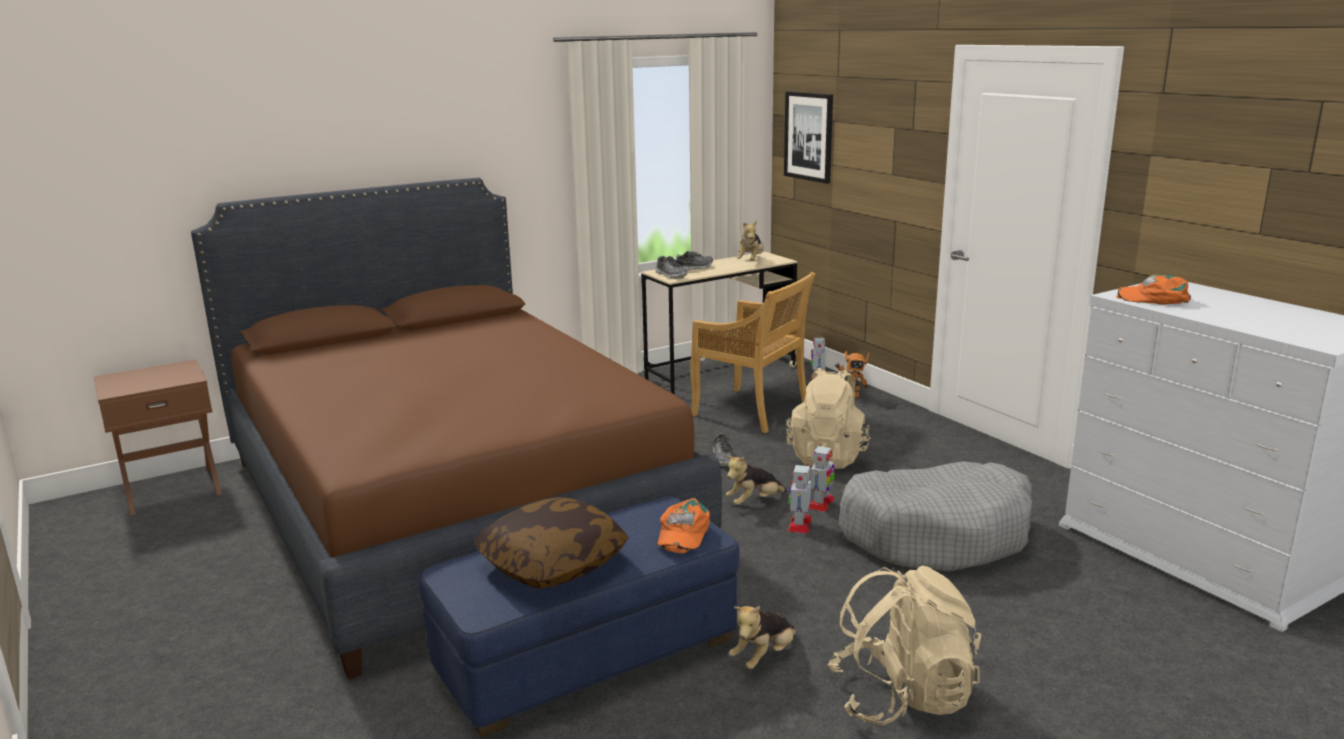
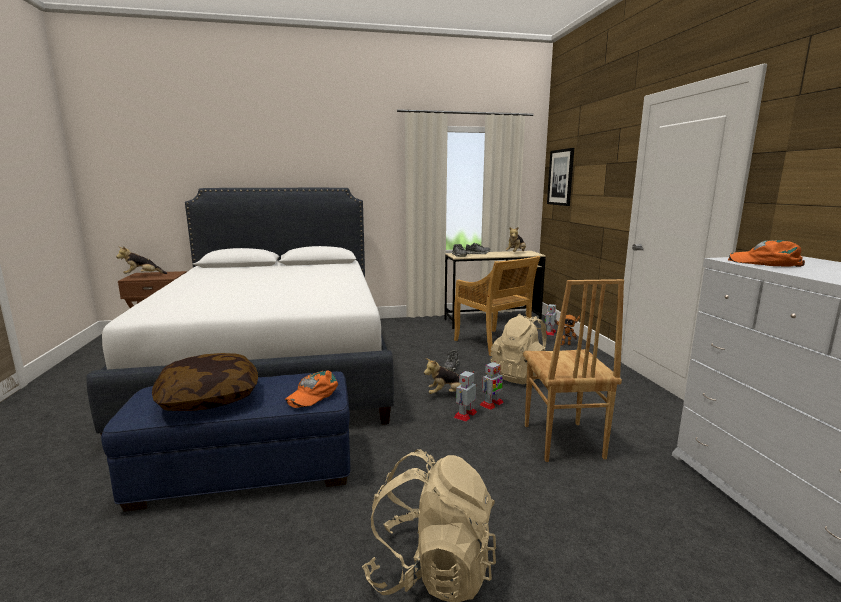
camera: 20 degrees right, 5 degrees down
brown bed [191,178,722,679] -> white bed [86,188,394,435]
plush toy [729,606,797,669] -> plush toy moved to [116,247,167,274]
grey dog bed [838,461,1032,572] -> brown chair [523,279,624,462]

